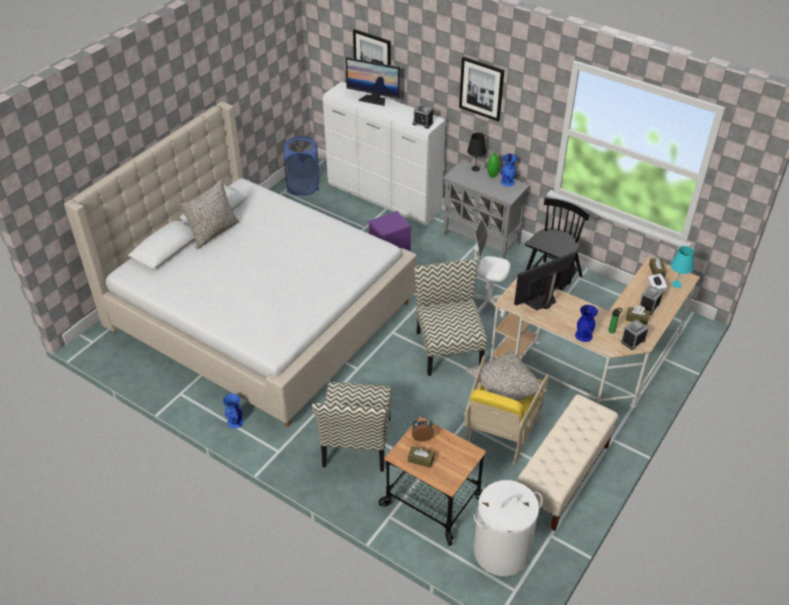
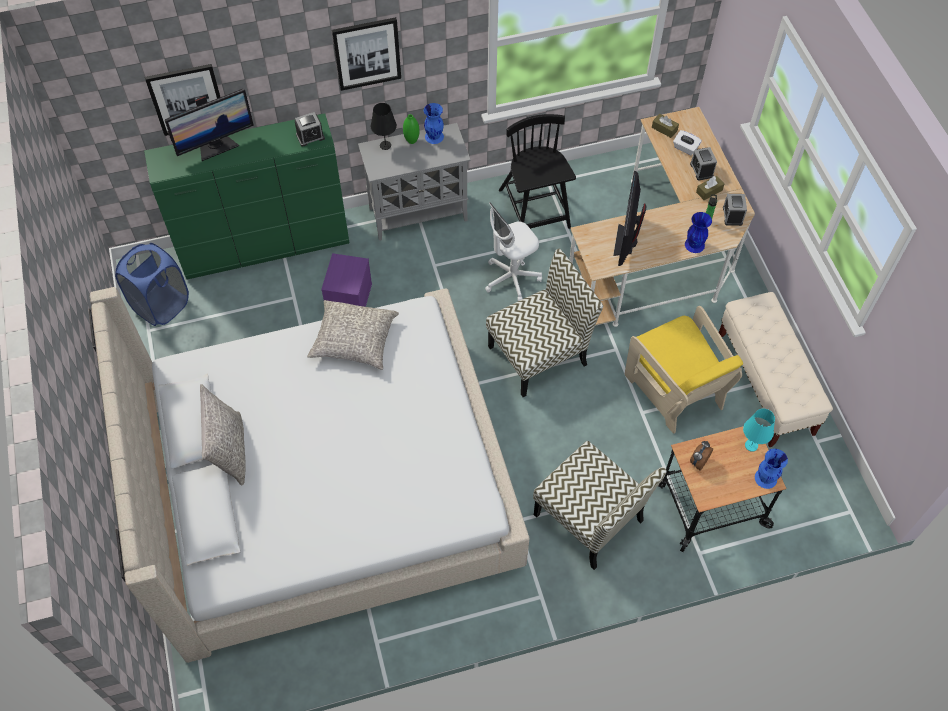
camera: 50 degrees left, 15 degrees up
blue vase [223,394,244,428] -> blue vase moved to [755,449,788,489]
white dresser [323,81,446,225] -> green dresser [144,113,349,279]
brown tissue box [408,446,434,468] -> none
chair [414,259,487,376] -> chair turned 120 degrees clockwise [486,249,603,397]
grey pillow [466,350,547,401] -> grey pillow moved to [307,300,399,370]
white laundry basket [474,480,543,576] -> none
turquoise table lamp [670,246,694,288] -> turquoise table lamp moved to [743,409,775,452]

